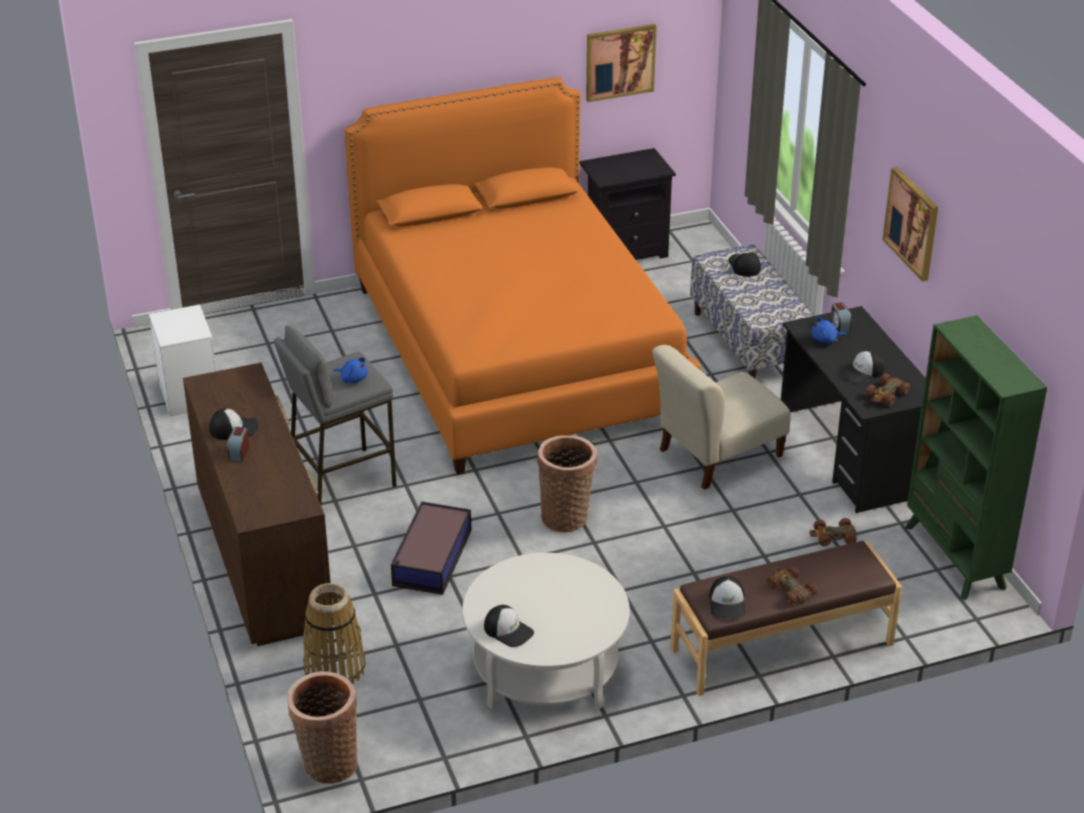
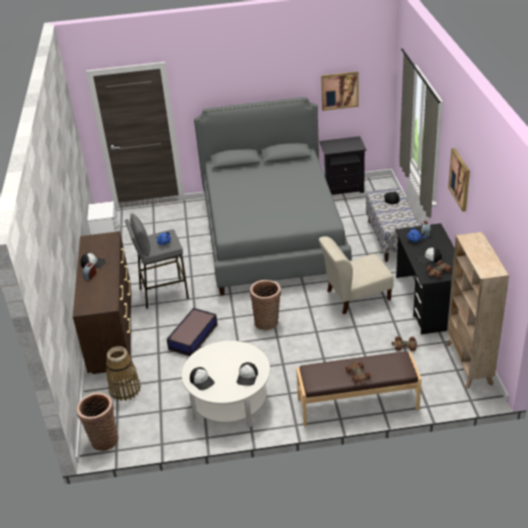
camera: 15 degrees right, 0 degrees up
orange bed [344,77,701,475] -> grey bed [194,97,352,295]
cap [709,576,745,619] -> cap moved to [237,362,258,386]
green bookcase [905,315,1047,600] -> beige bookcase [446,232,509,389]

